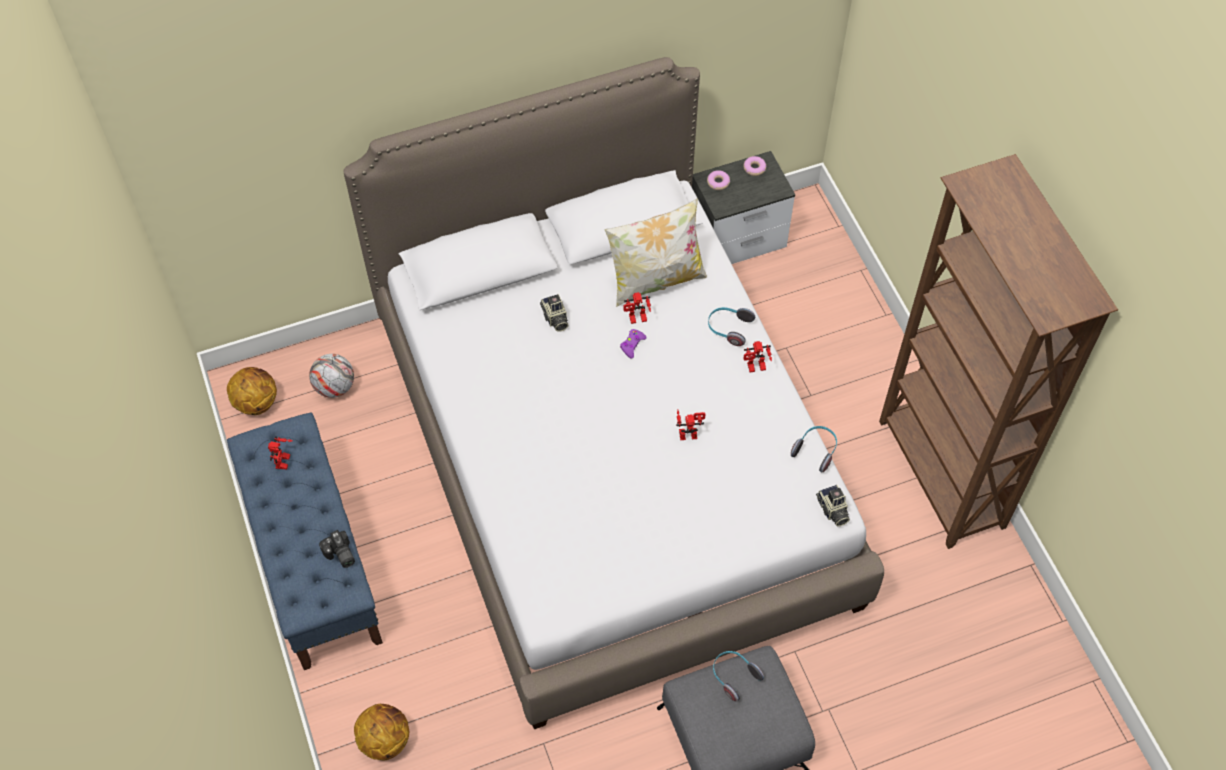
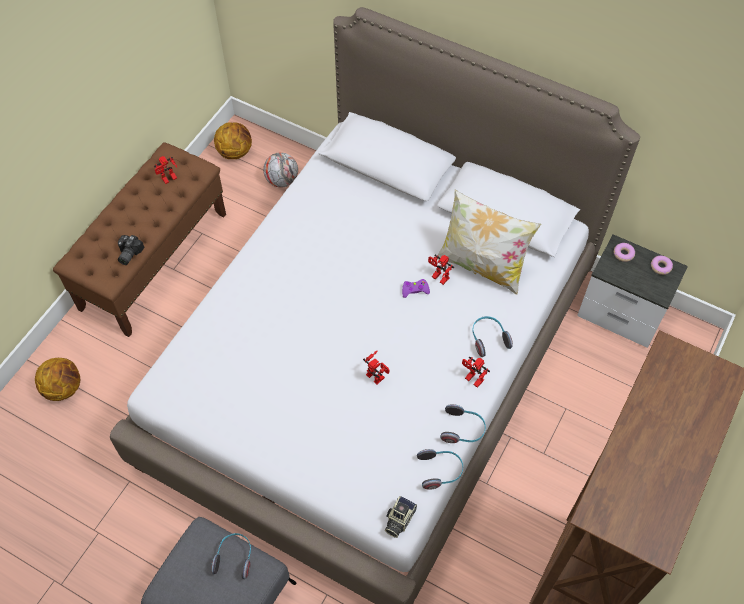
camera: 50 degrees right, 0 degrees up
blue bench [227,413,383,670] -> brown bench [53,142,226,337]
camera [540,294,568,332] -> none
none -> headphones [440,404,486,443]

